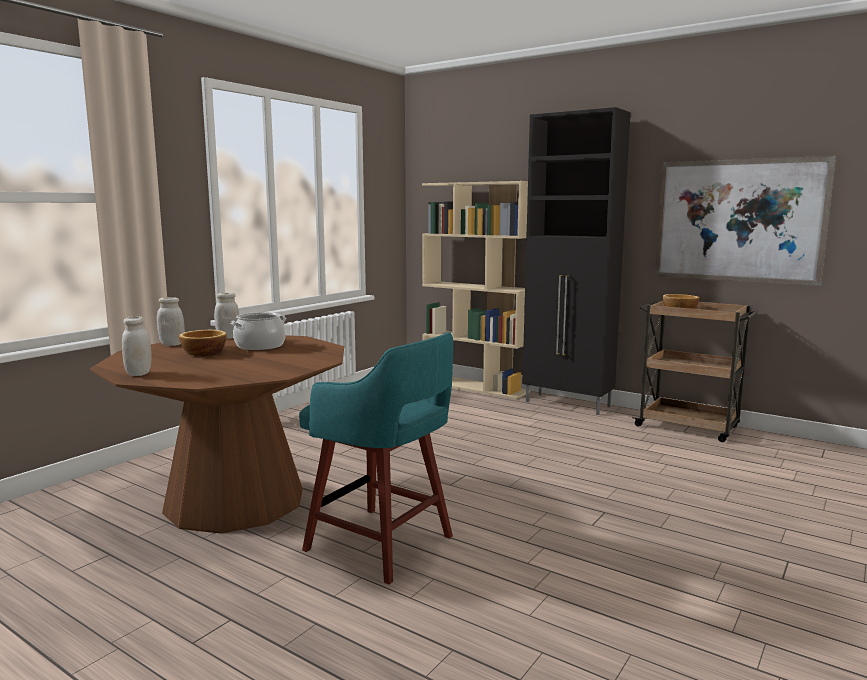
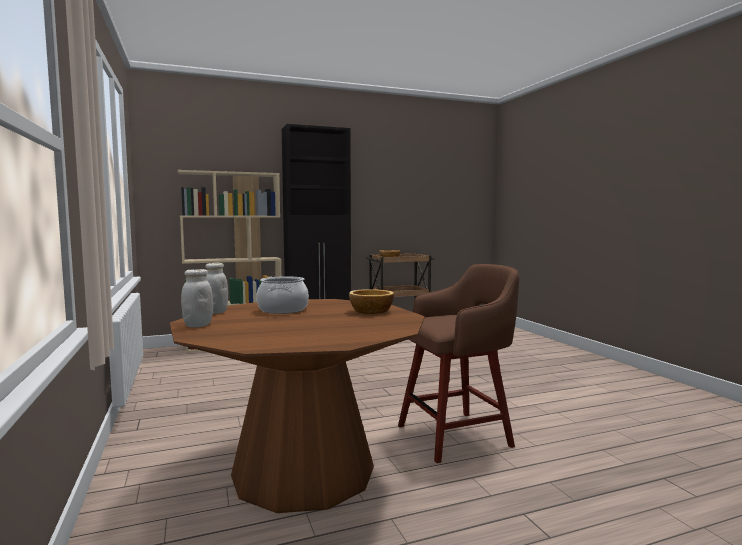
camera: 55 degrees left, 5 degrees down
white jar [122,316,152,376] -> none
bowl [179,330,227,356] -> bowl moved to [349,289,394,314]
turquoise stool [299,332,453,584] -> brown stool [398,264,519,463]
picture [655,156,836,286] -> none

